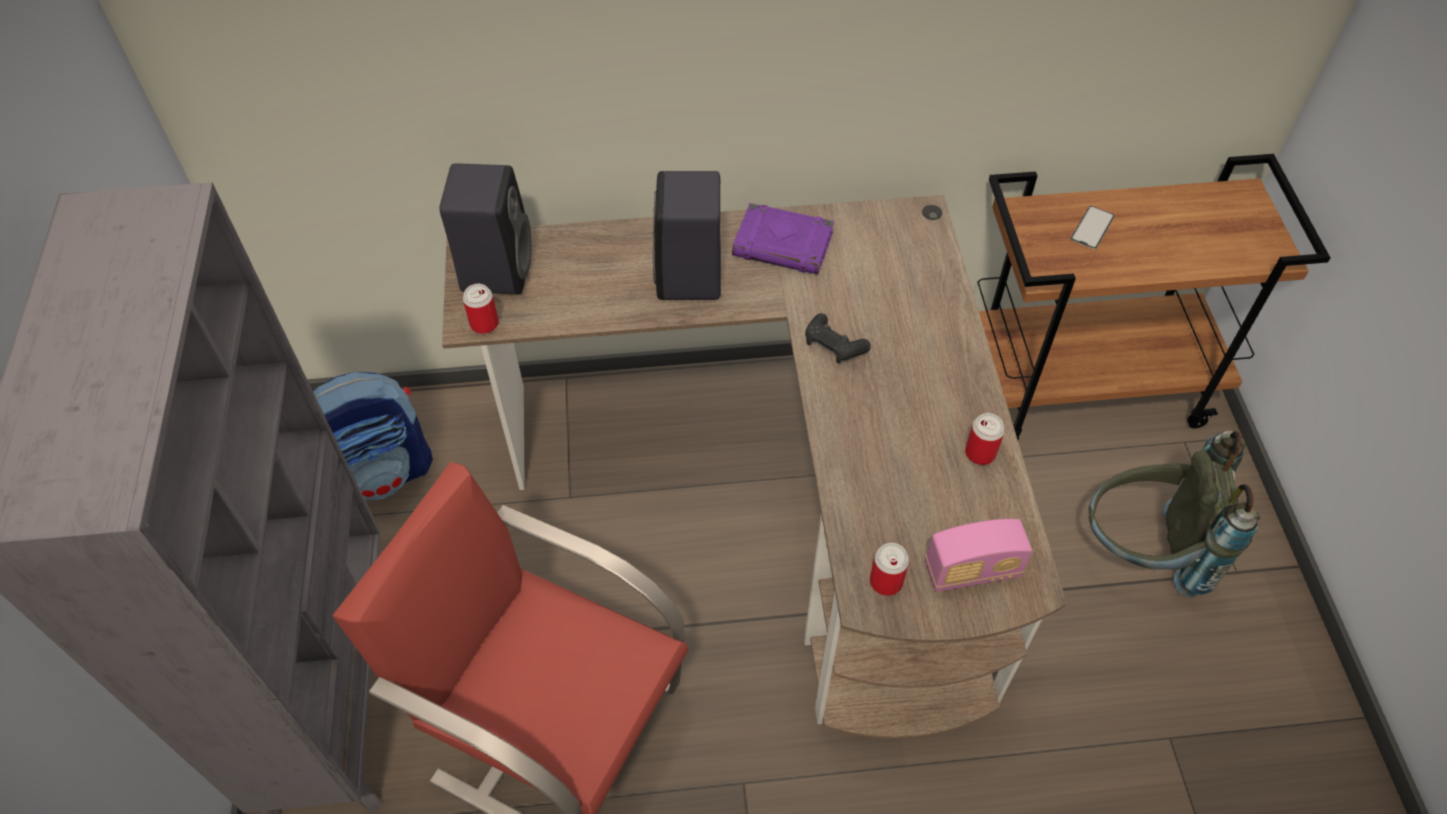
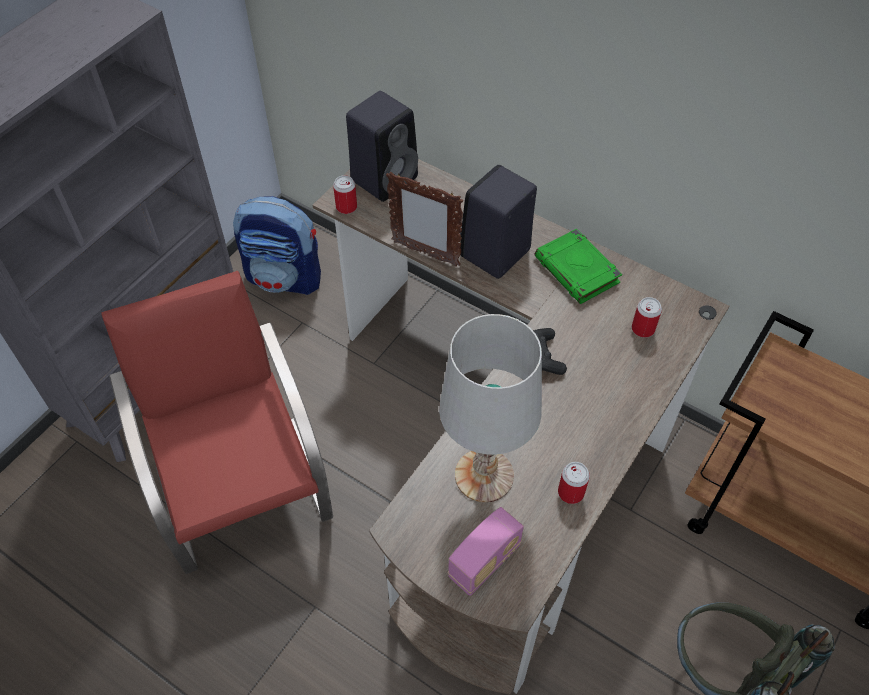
camera: 40 degrees right, 0 degrees up
purple book [732,203,834,274] -> green book [535,229,622,304]
can [870,543,909,596] -> can moved to [632,297,662,338]
radio [925,519,1032,592] -> radio turned 75 degrees counterclockwise [448,507,524,596]
phone [1070,206,1115,249] -> none
none -> picture frame [386,172,464,267]
none -> white table lamp [439,314,542,503]

